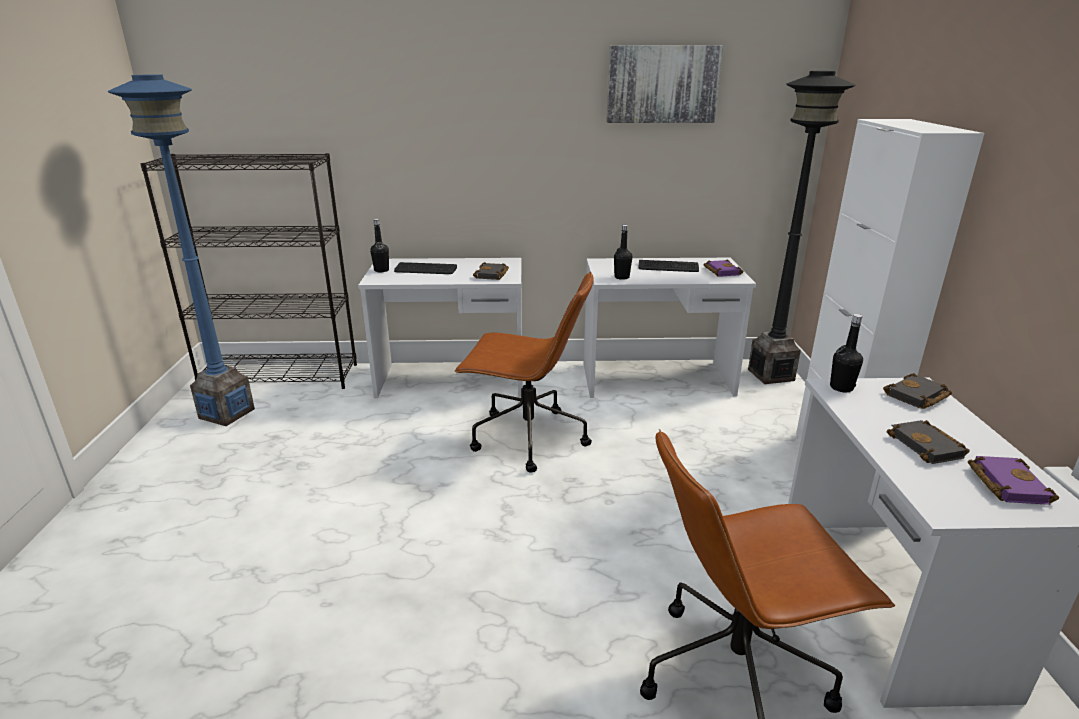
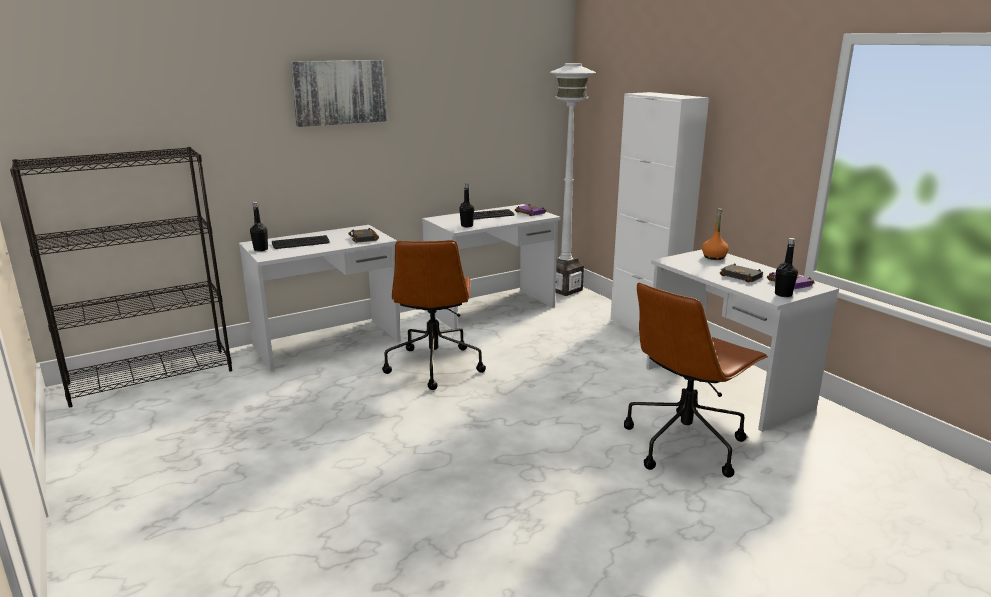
camera: 30 degrees left, 5 degrees down
blue floor lamp [108,74,255,426] -> none
brown office chair [455,272,594,473] -> brown office chair turned 105 degrees clockwise [382,240,486,390]
picture [607,46,723,123] -> picture moved to [290,60,387,127]
black floor lamp [748,71,856,384] -> white floor lamp [550,63,596,296]
black bottle [830,314,863,392] -> black bottle moved to [775,238,798,297]
black book [883,373,952,409] -> orange bottle [702,208,729,260]

